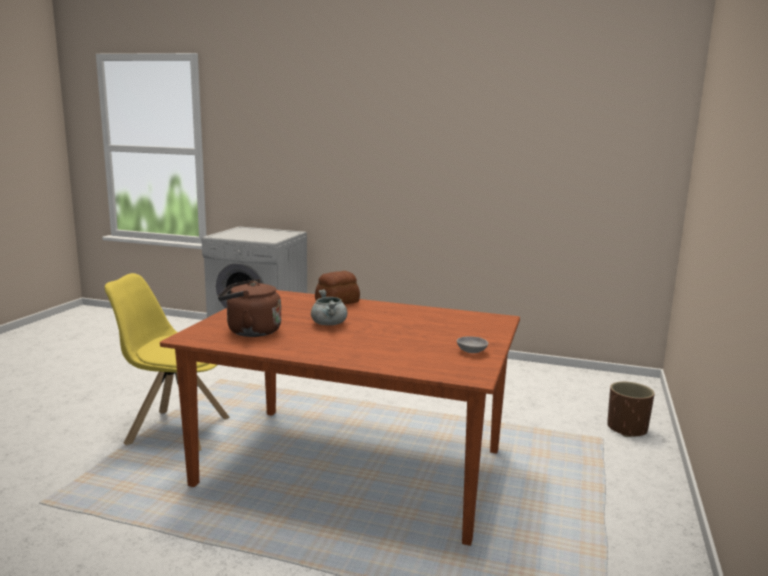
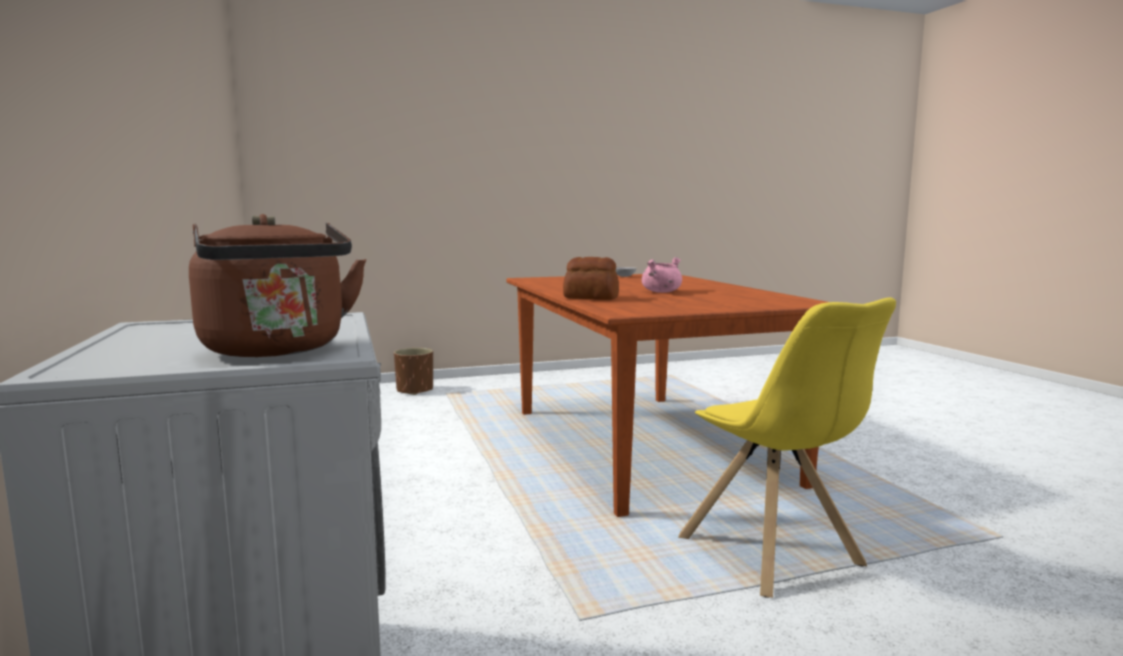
camera: 125 degrees left, 5 degrees down
brown kettle [218,279,281,337] -> brown kettle moved to [189,214,366,357]
grey cooking pot [311,289,347,326] -> pink cooking pot [641,257,682,293]

